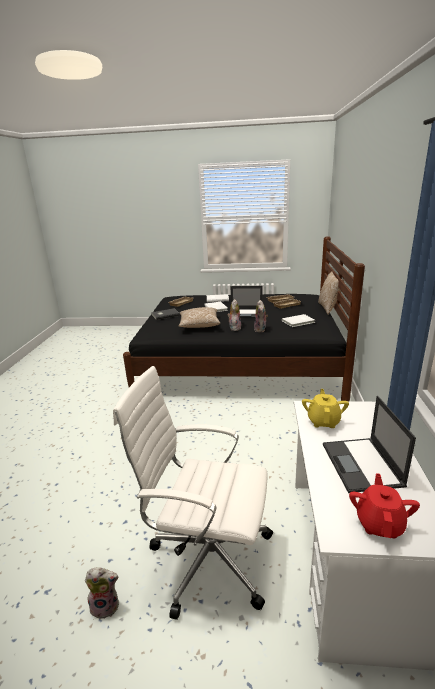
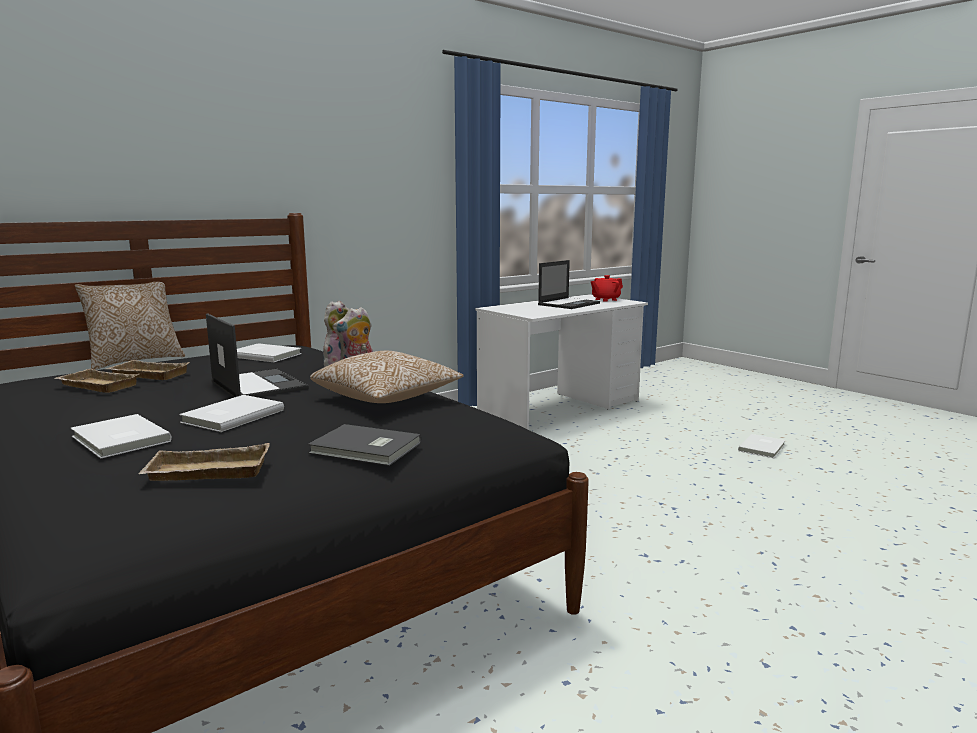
camera: 135 degrees left, 10 degrees down
plush toy [85,567,119,619] -> white book [738,434,786,458]
white office chair [113,366,273,620] -> none
yellow teapot [302,389,349,428] -> none

